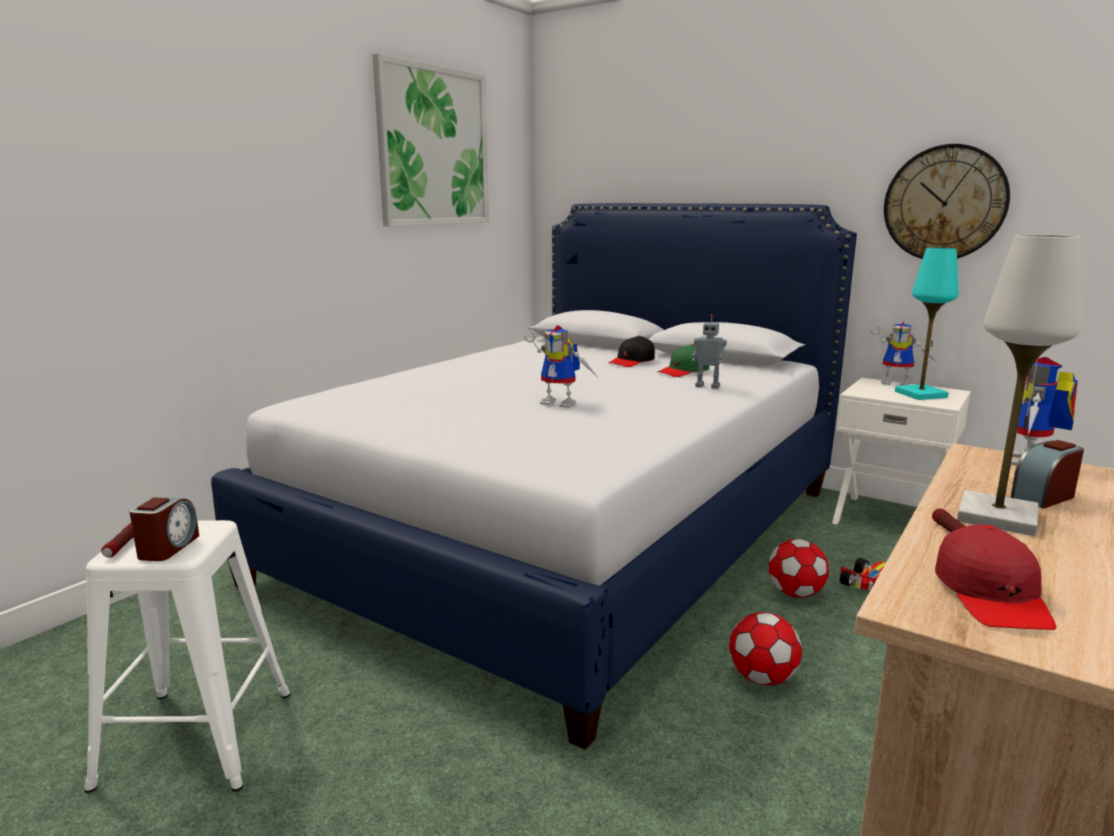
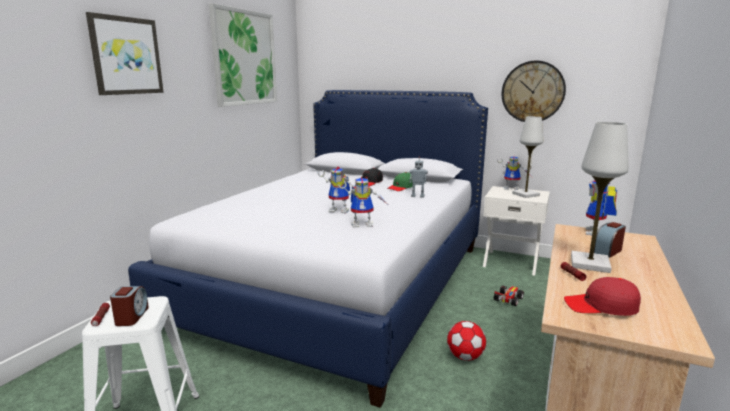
camera: 10 degrees left, 0 degrees up
football [769,539,829,598] -> none
turquoise table lamp [895,248,959,400] -> white table lamp [512,116,543,198]
red cap [935,524,1056,630] -> red cap turned 105 degrees clockwise [564,277,641,316]
none -> picture [86,12,164,95]
none -> toy robot [338,176,388,227]

